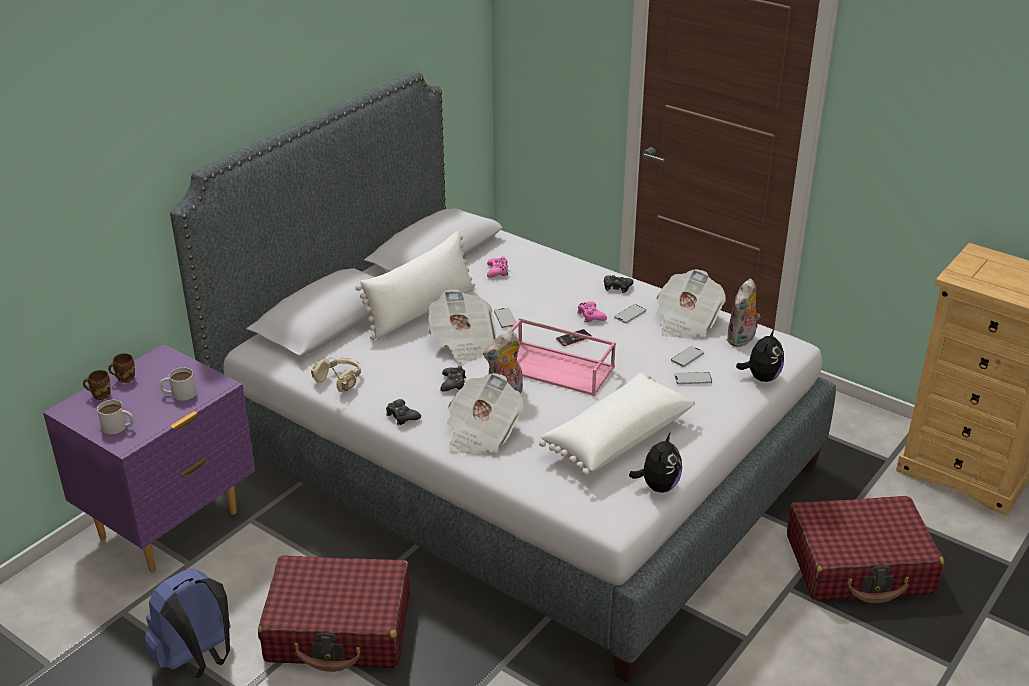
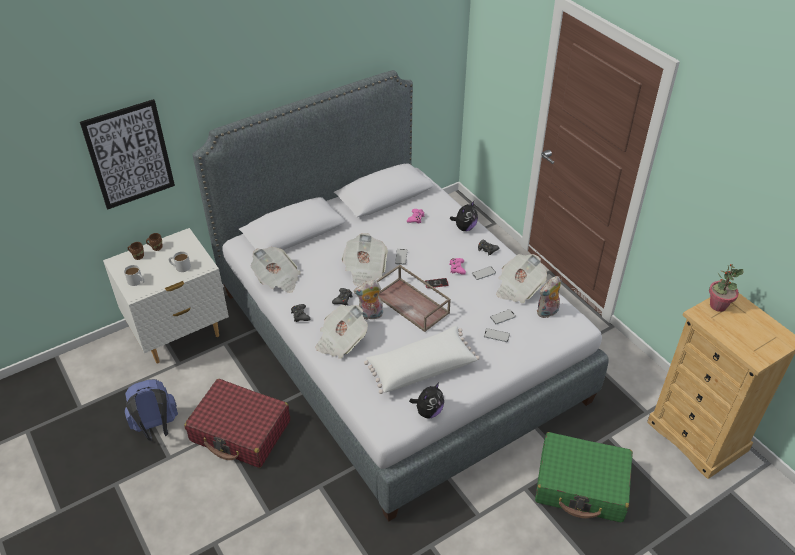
camera: 20 degrees right, 10 degrees up
purple nightstand [43,344,255,573] -> white nightstand [103,228,229,363]
beige headphones [311,357,361,392] -> newspaper [250,247,301,293]
white pillow [356,231,475,340] -> none
pink tray [509,318,616,396] -> brown tray [376,264,451,332]
plush toy [736,328,784,382] -> plush toy moved to [450,201,478,231]
red suitcase [787,496,944,603] -> green suitcase [535,432,633,522]
none -> picture [80,99,175,210]
none -> potted plant [709,264,743,312]

